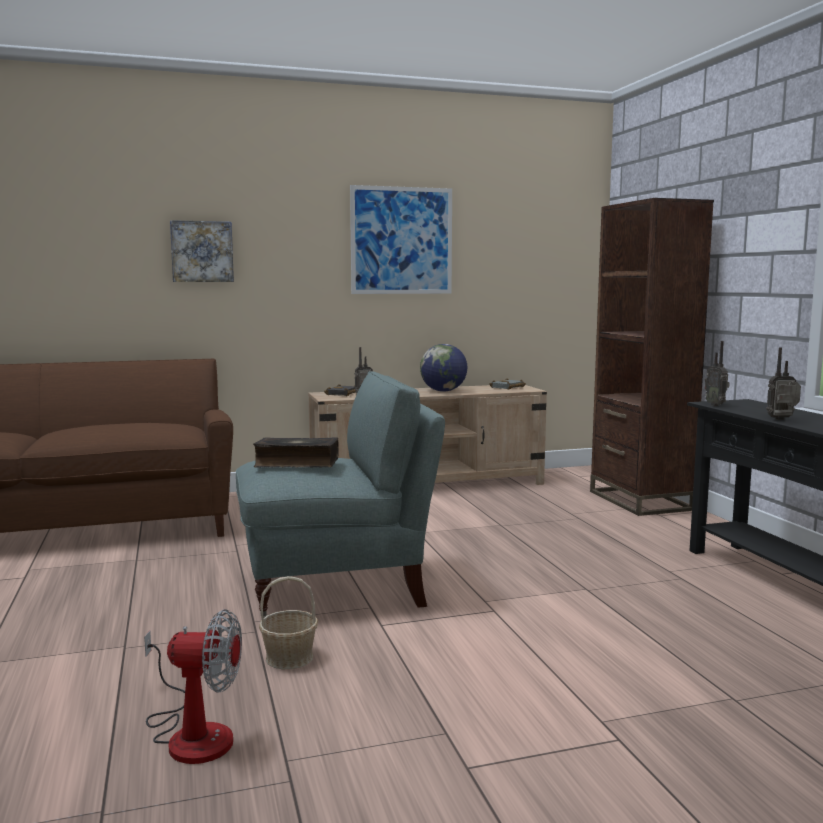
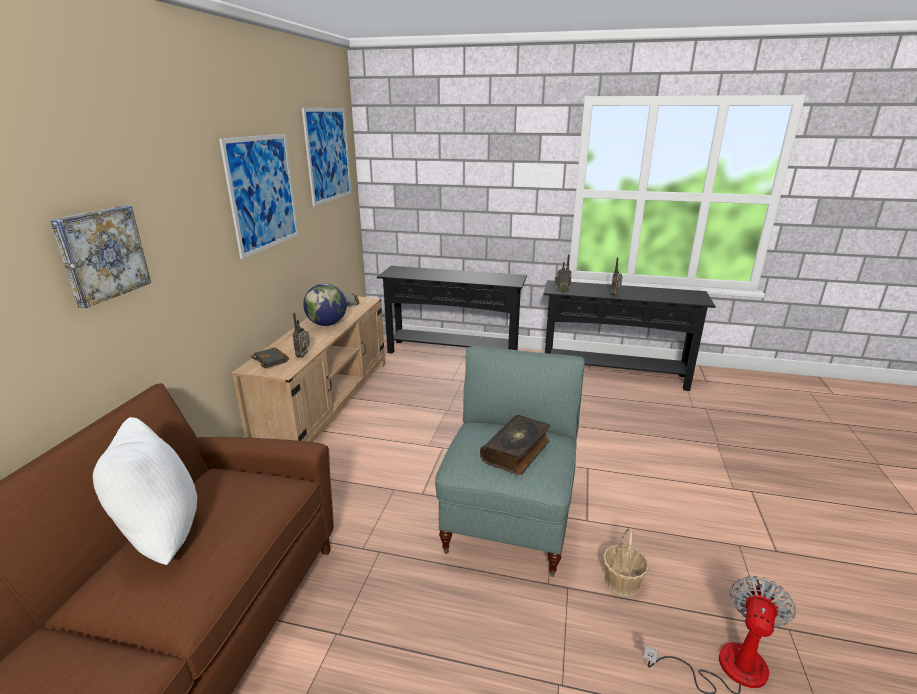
camera: 60 degrees left, 15 degrees up
brown bookcase [590,198,714,516] -> black console table [377,266,527,354]
none -> white pillow [93,417,197,565]
none -> picture [302,108,352,206]

